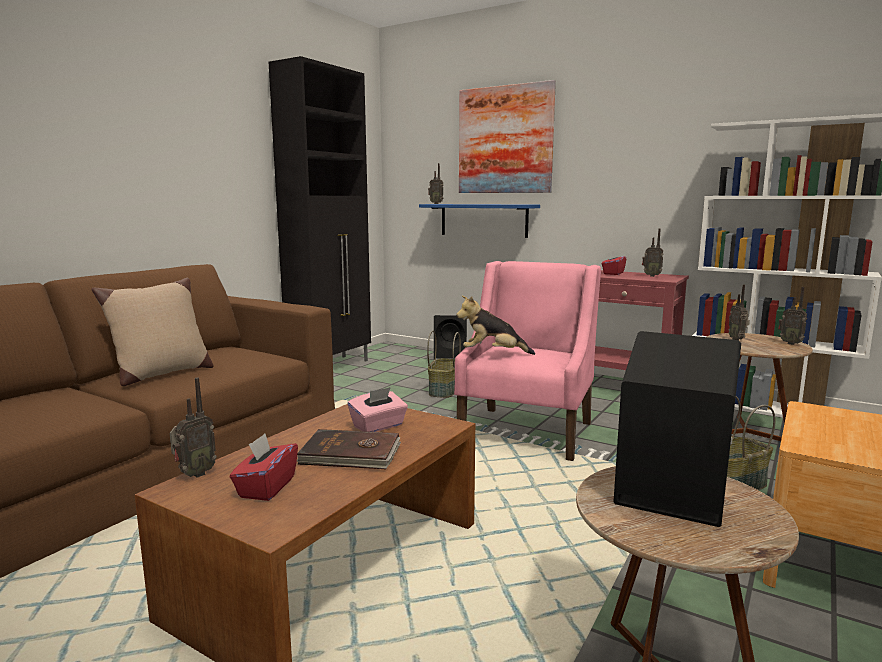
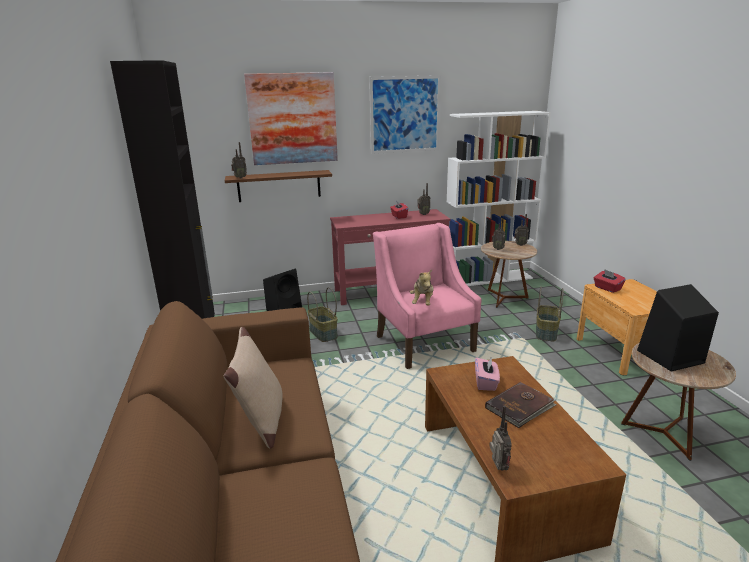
camera: 45 degrees left, 10 degrees up
red tissue box [230,434,298,501] -> red tissue box moved to [594,269,626,293]
blue shelf [419,204,540,238] -> brown shelf [225,170,332,202]
plush toy [456,296,535,355] -> plush toy turned 45 degrees counterclockwise [410,269,434,306]
none -> picture [369,75,441,154]

